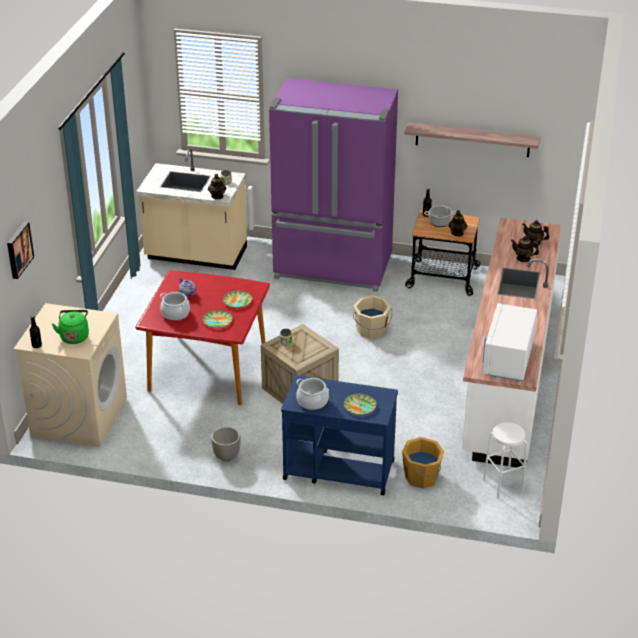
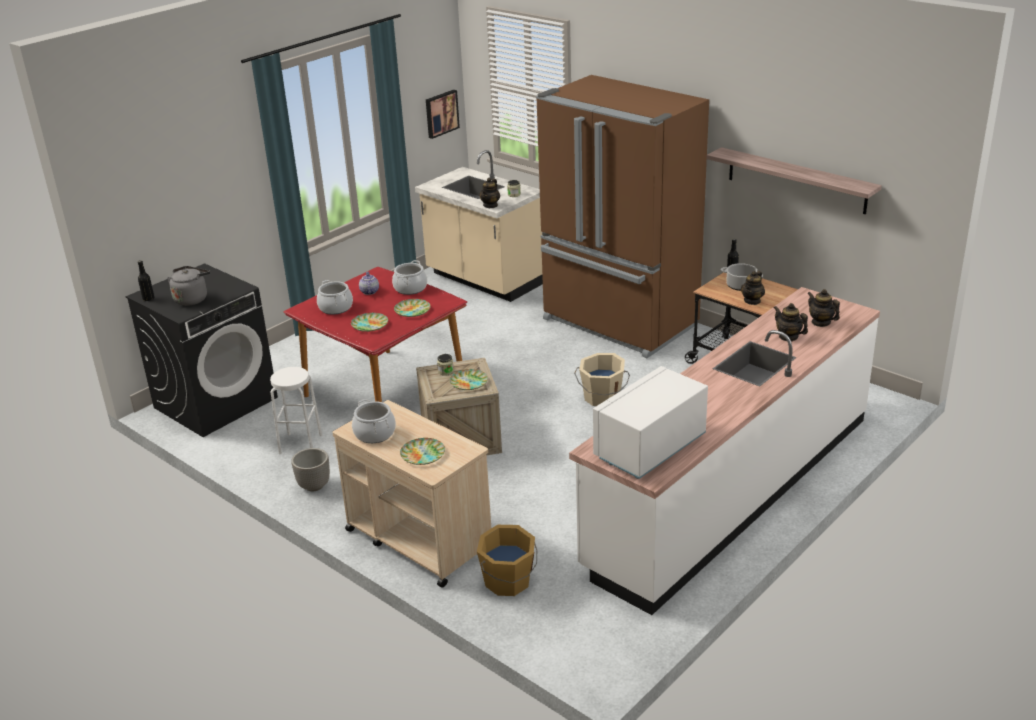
camera: 30 degrees right, 5 degrees down
picture [7,221,34,279] -> picture moved to [426,90,460,139]
beige washing machine [13,303,127,447] -> black washing machine [126,263,278,437]
green kettle [52,310,89,344] -> grey kettle [167,266,210,306]
purple fridge [269,78,398,292] -> brown fridge [536,75,709,358]
blue cart [281,375,398,495] -> beige cart [332,400,491,588]
white stool [483,422,527,499] -> white stool moved to [270,367,322,454]
none -> cooking pot [392,260,427,295]
none -> plate [450,369,488,390]

